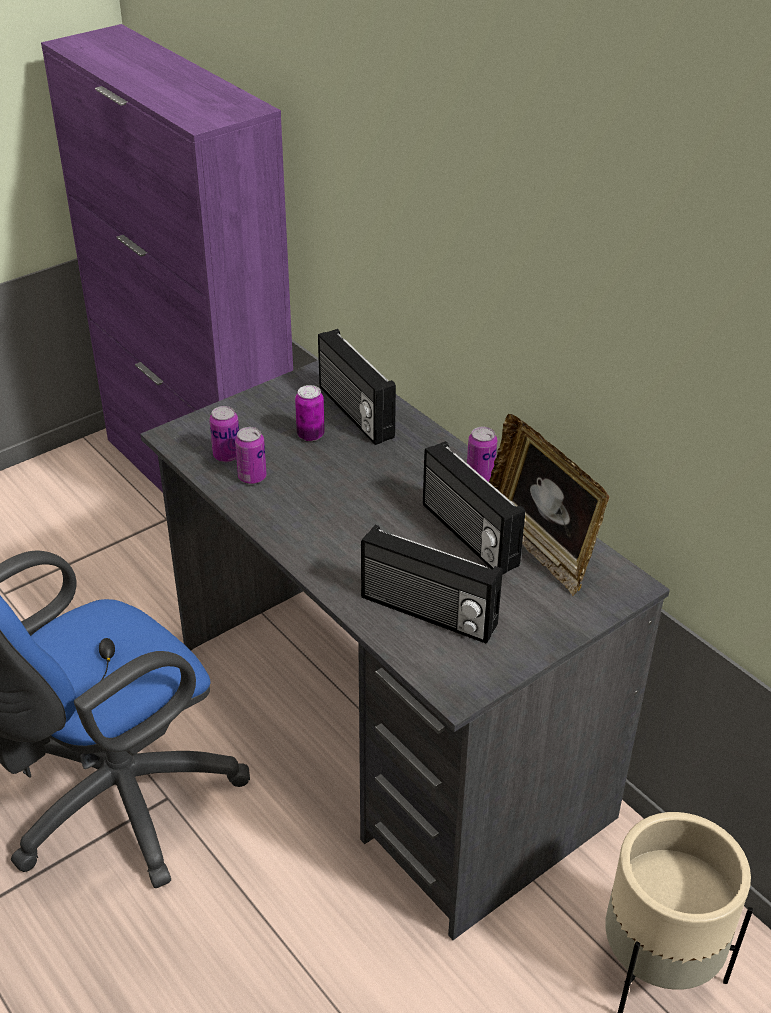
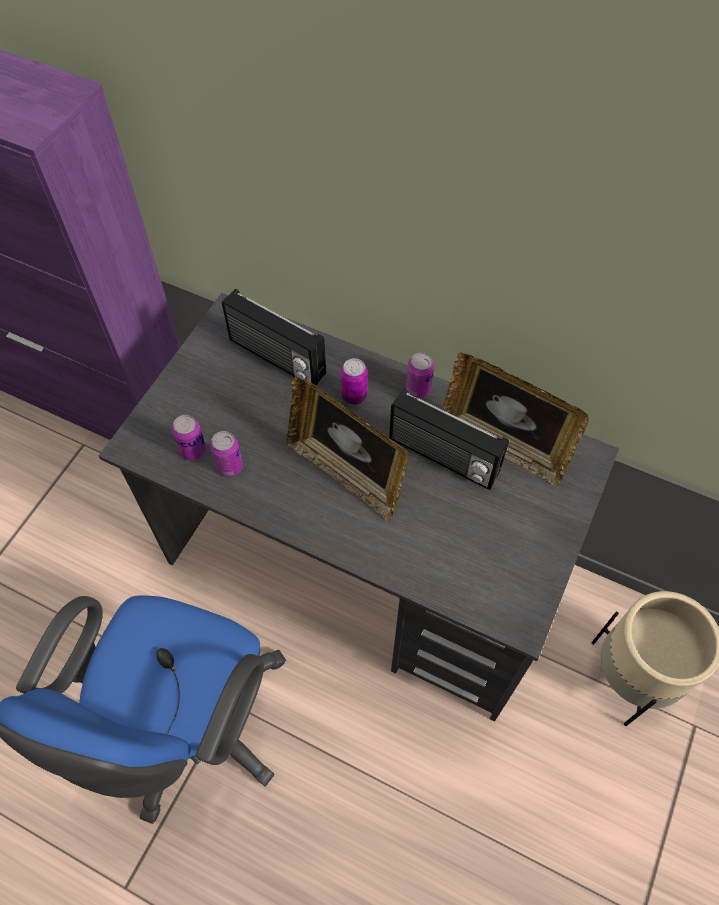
camera: 25 degrees left, 20 degrees up
can [295,385,325,441] -> can moved to [341,358,368,405]
radio [361,525,503,644] -> none
none -> picture frame [286,376,408,523]

